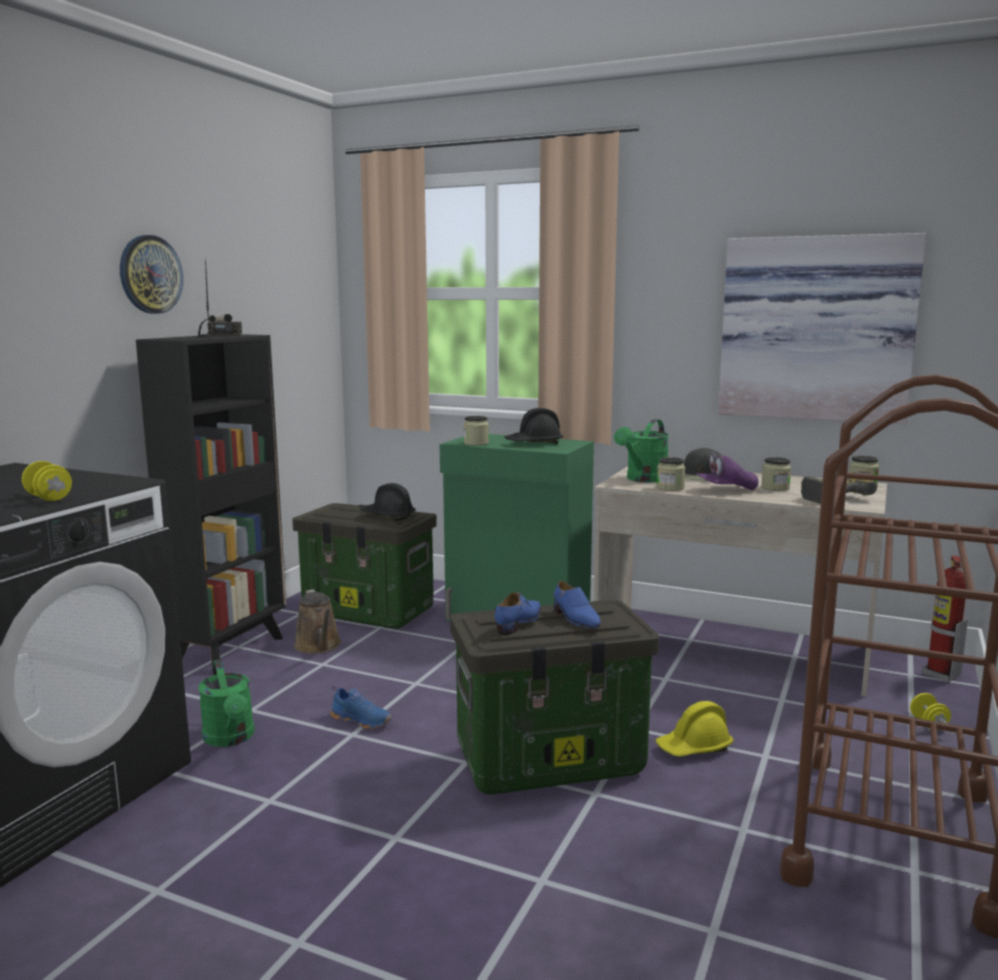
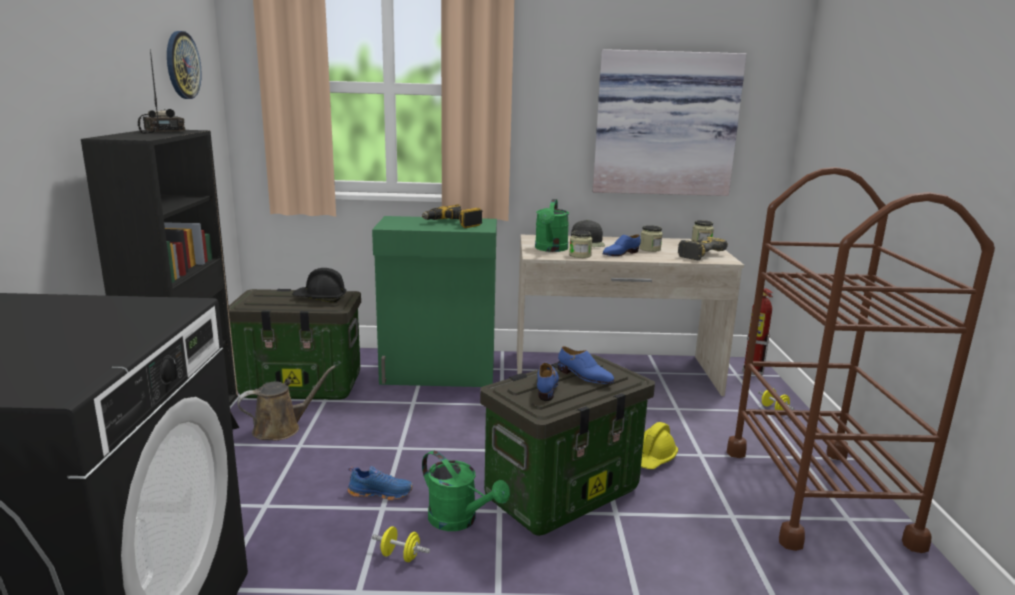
camera: 25 degrees left, 5 degrees up
yellow dumbbell [22,461,72,501] -> yellow dumbbell moved to [372,526,430,562]
wall clock [120,235,183,314] -> wall clock moved to [167,31,202,99]
green watering can [198,660,255,747] -> green watering can moved to [422,451,510,531]
brown watering can [294,589,341,654] -> brown watering can turned 75 degrees counterclockwise [237,365,336,440]
jar [464,416,489,446] -> none
black hard hat [504,408,563,444] -> power drill [422,204,482,228]
purple cap [695,453,758,490] -> blue shoe [602,234,641,256]

